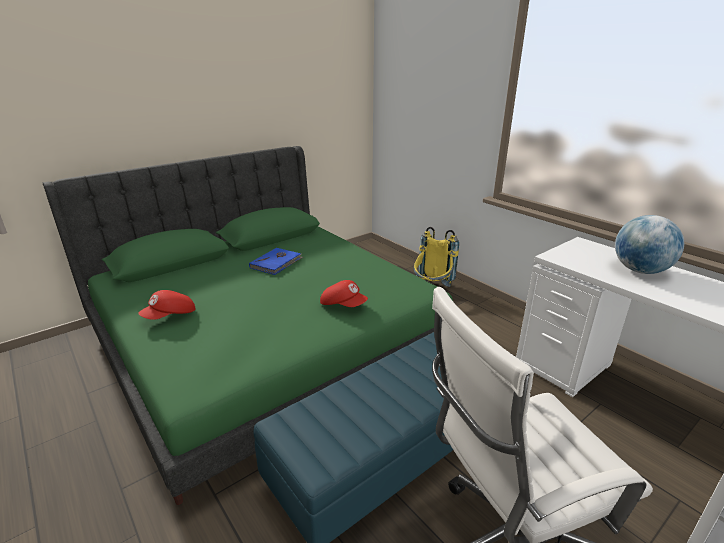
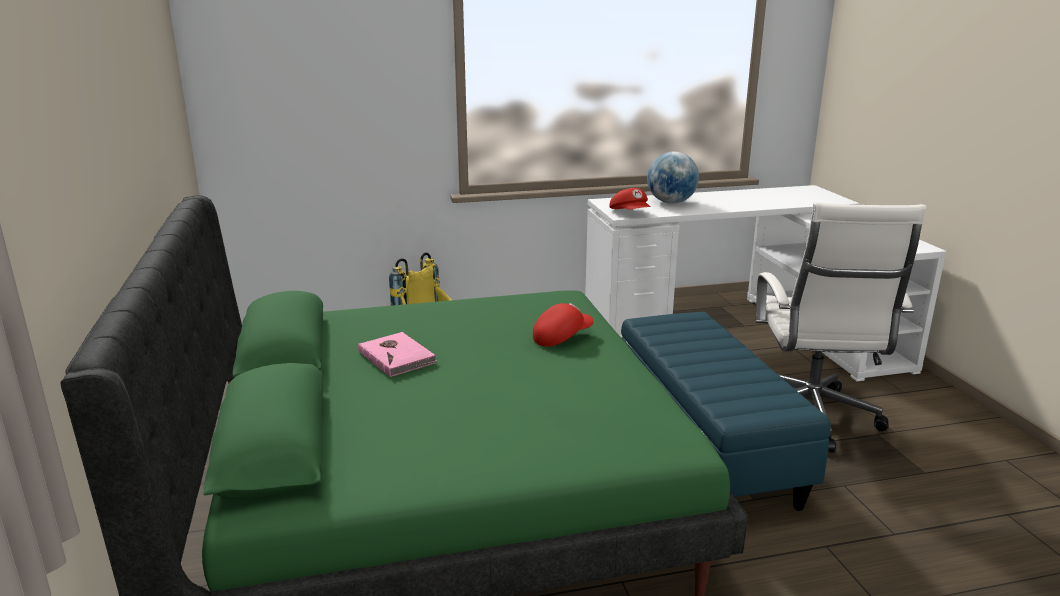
camera: 65 degrees left, 5 degrees down
red cap [138,290,196,320] -> red cap moved to [609,188,650,209]
blue book [249,248,303,275] -> pink book [358,332,437,377]

